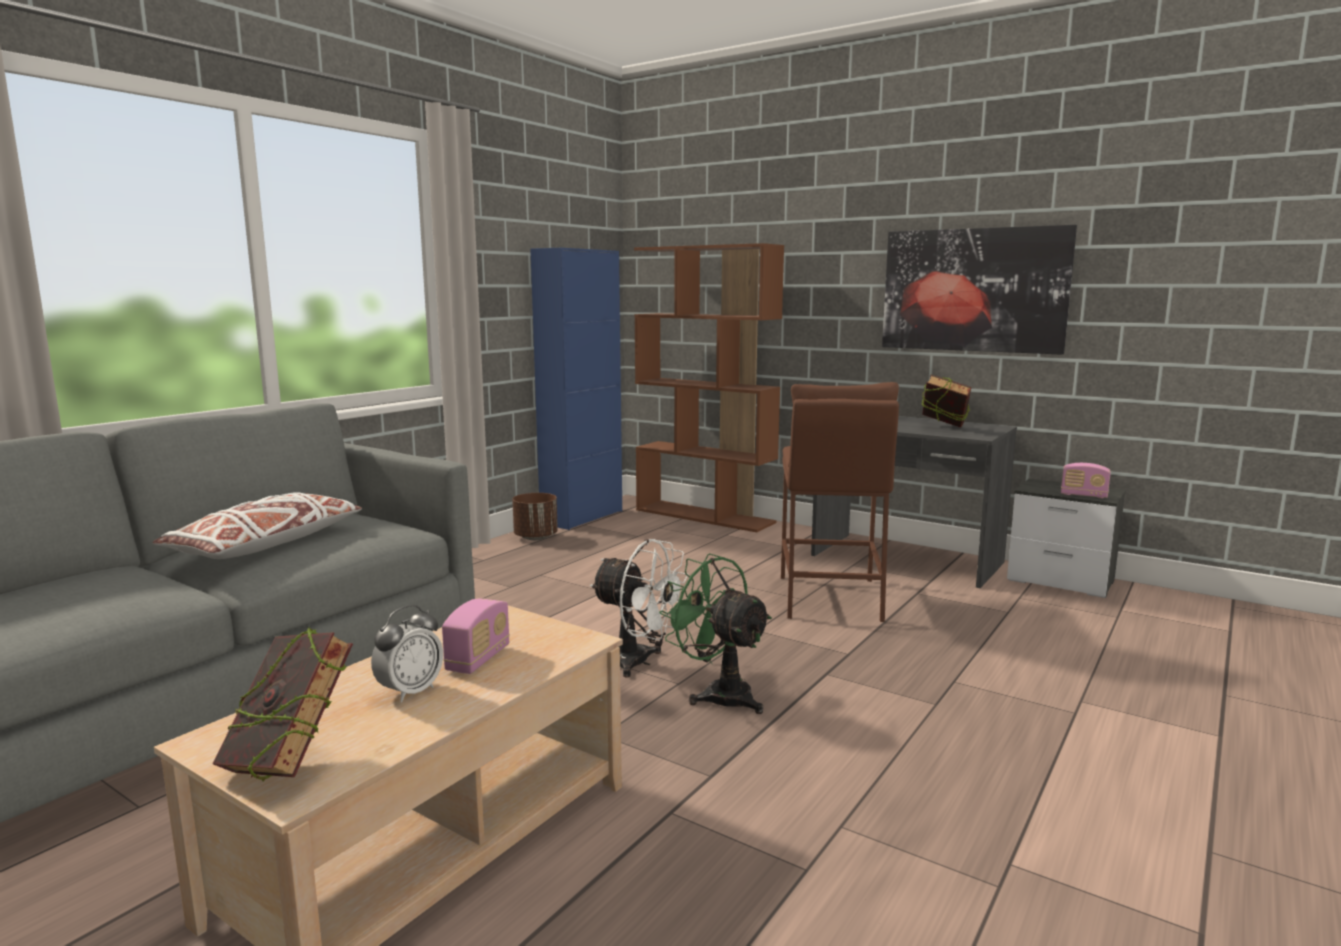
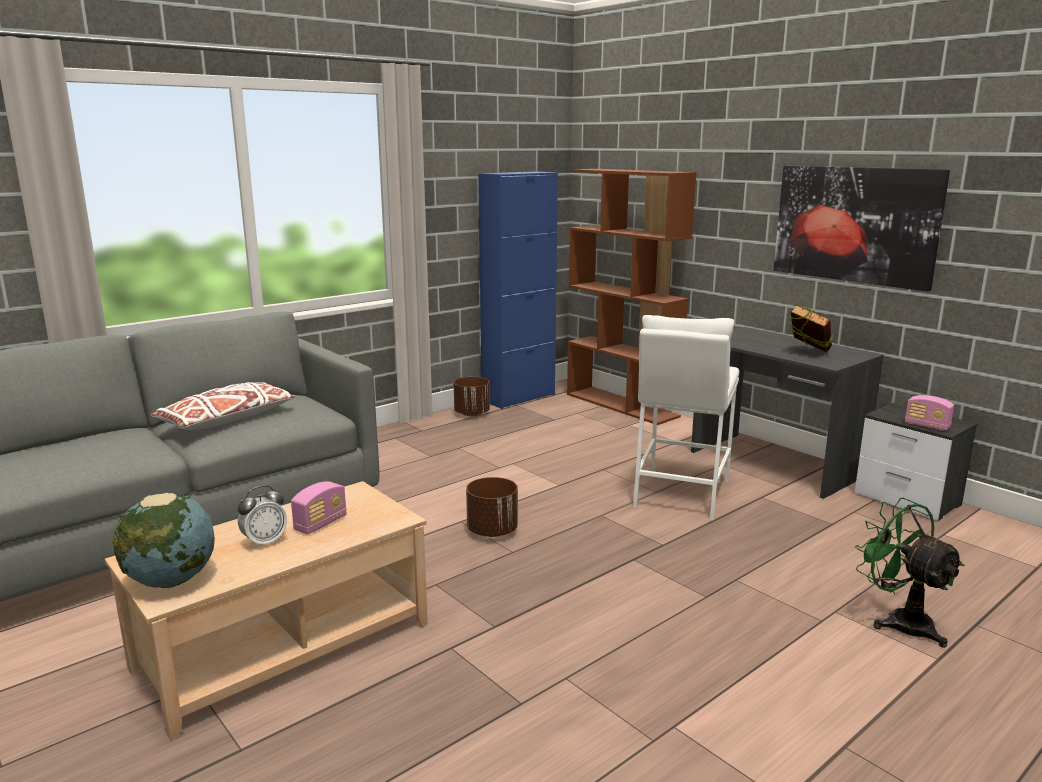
camera: 15 degrees right, 5 degrees up
book [213,627,353,782] -> globe [112,493,215,588]
white fan [590,539,688,677] -> brown planter [466,477,518,537]
green fan [659,553,772,714] -> green fan moved to [855,497,965,647]
brown stool [781,382,899,622] -> white stool [633,315,739,521]

